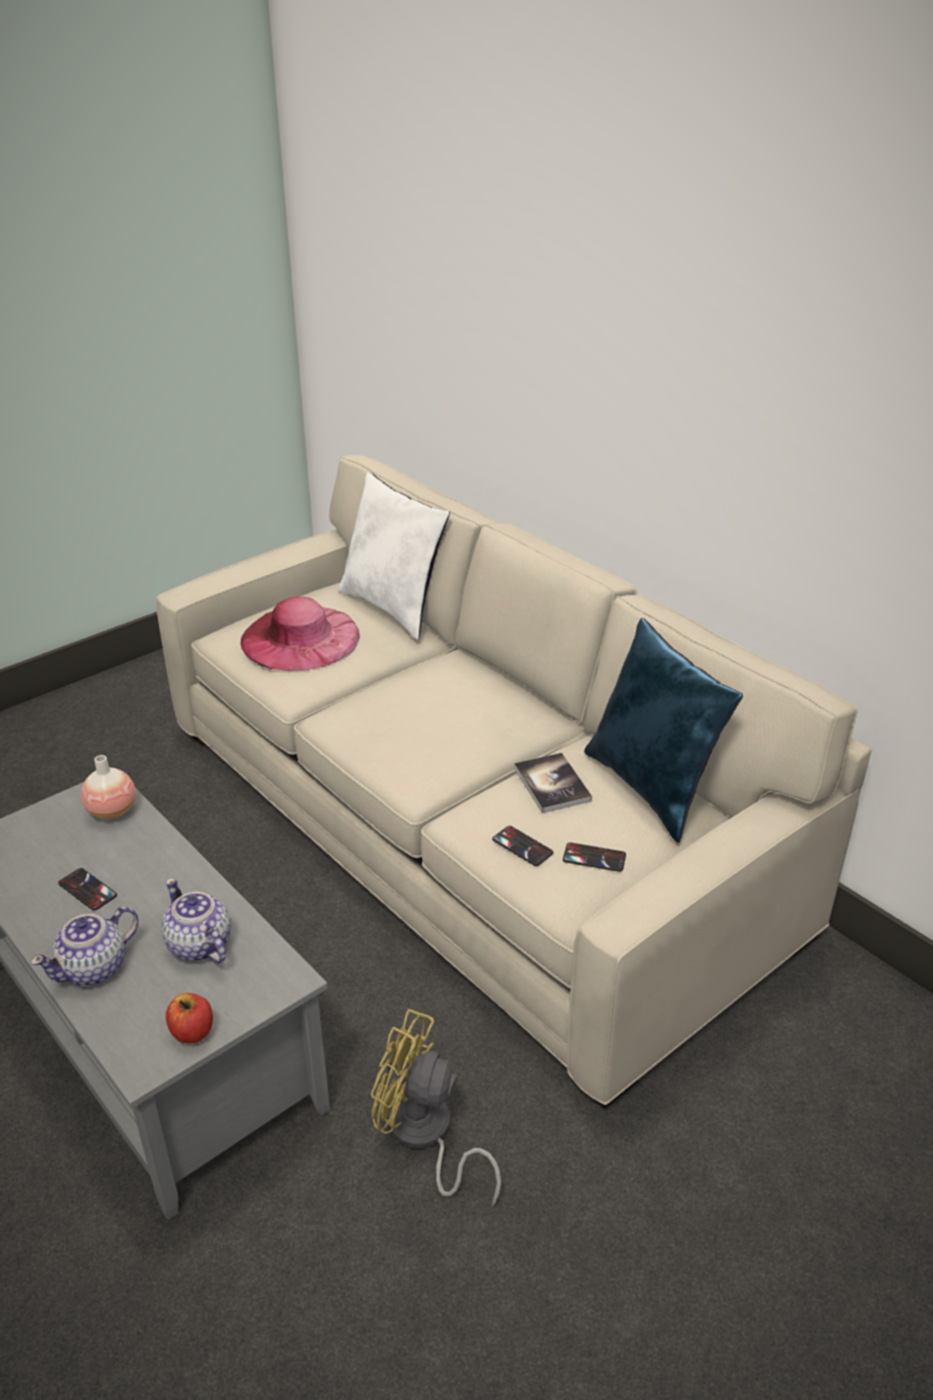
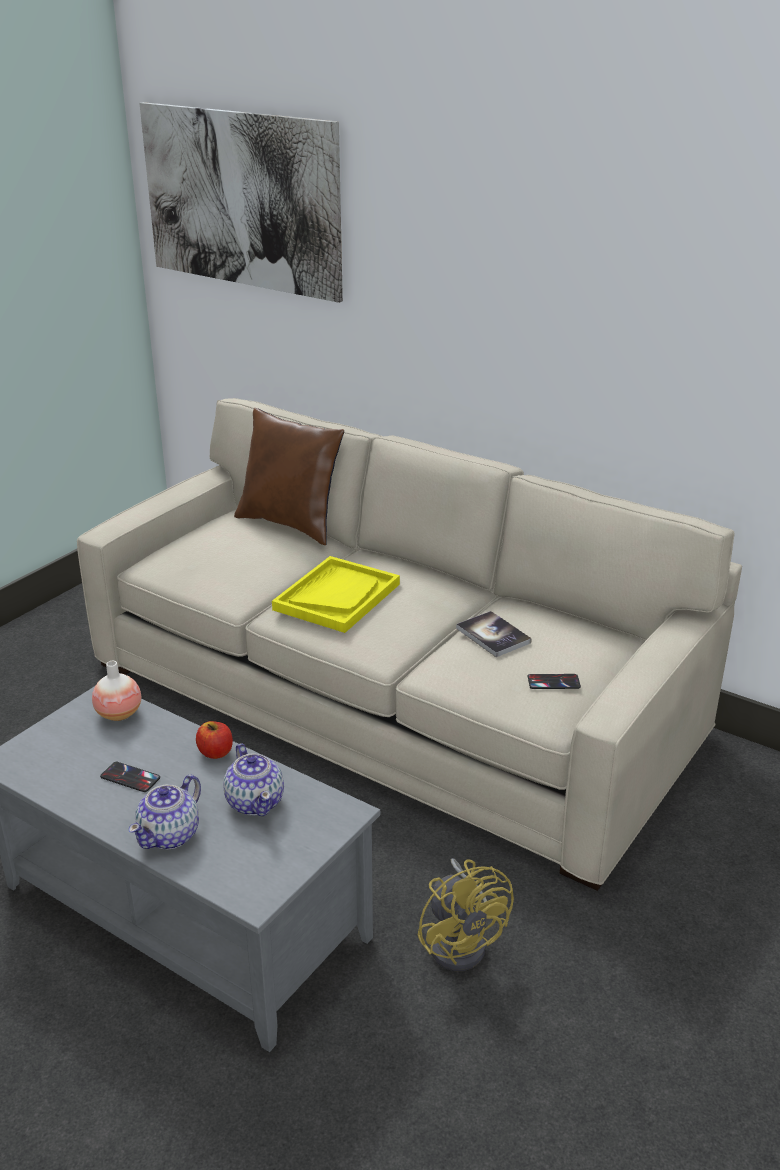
camera: 15 degrees left, 5 degrees down
teapot [162,878,231,963] -> teapot turned 150 degrees counterclockwise [223,743,284,816]
apple [166,993,213,1044] -> apple moved to [196,721,233,759]
pink hat [241,597,360,671] -> none
white pillow [338,472,450,640] -> brown pillow [234,408,344,545]
yellow fan [371,1009,501,1206] -> yellow fan turned 120 degrees counterclockwise [418,858,514,971]
phone [492,826,553,866] -> none
blue pillow [584,618,743,843] -> none
none -> picture [139,102,343,303]
none -> yellow tray [272,556,400,633]

